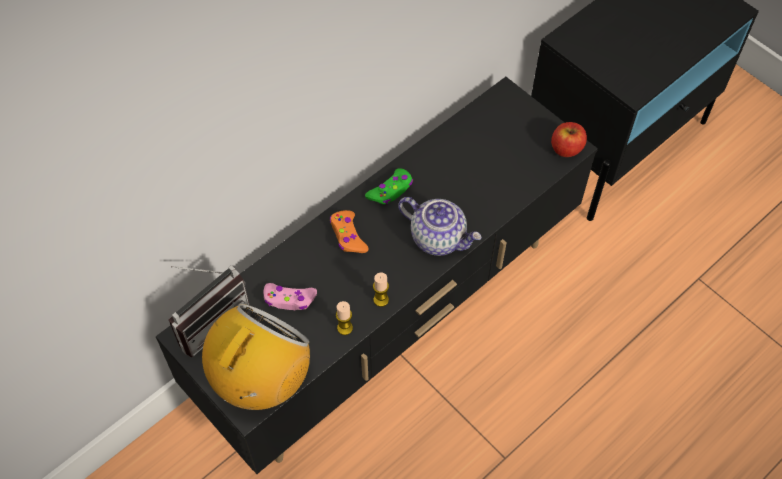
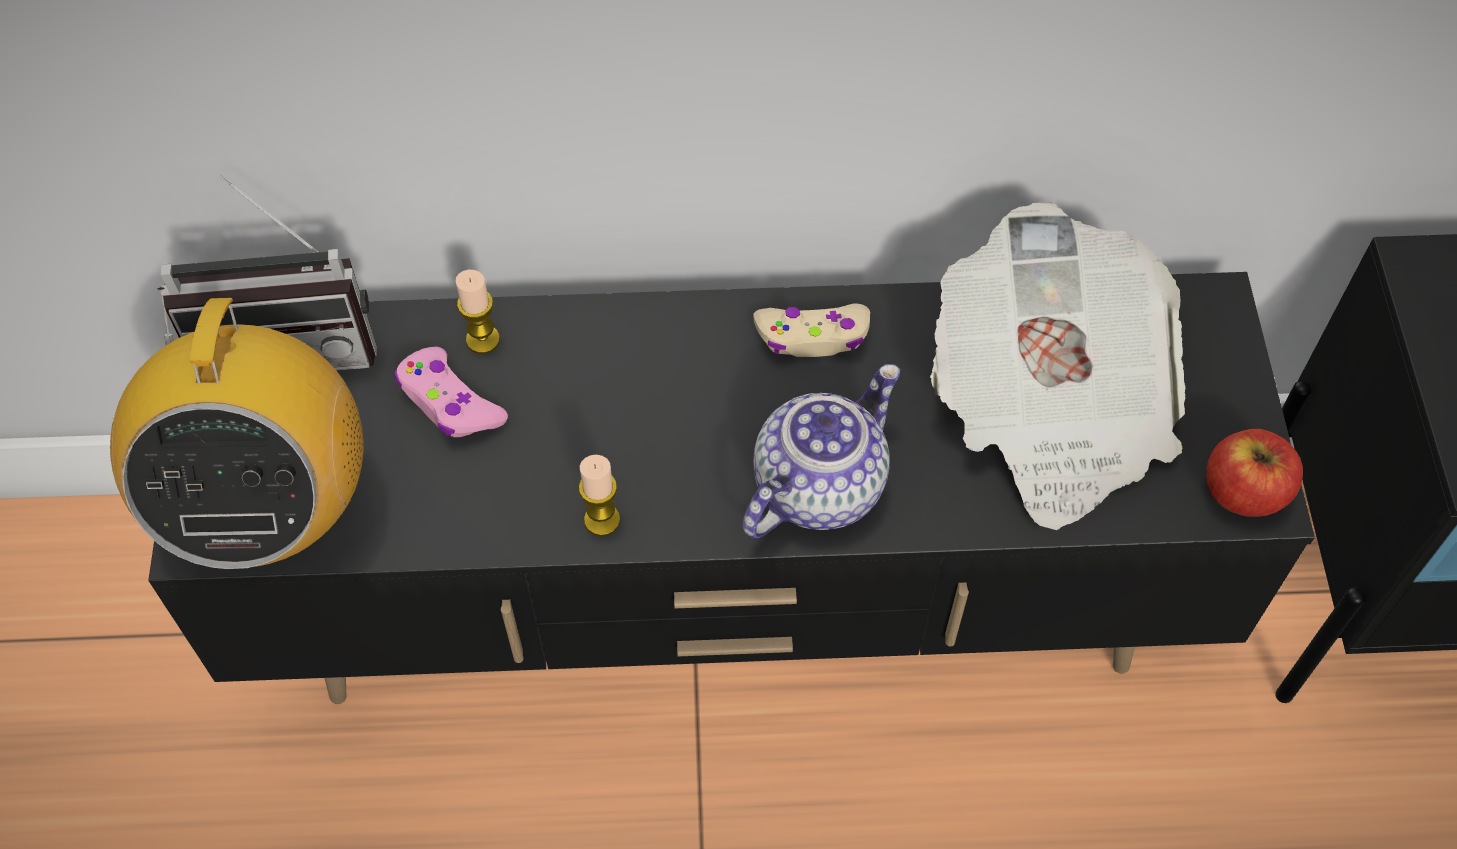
camera: 40 degrees right, 0 degrees up
radio [202,304,310,410] -> radio turned 105 degrees clockwise [110,287,364,569]
orange game controller [330,210,369,253] -> none
candle [336,301,353,335] -> candle moved to [455,270,500,354]
green game controller [365,168,413,205] -> beige game controller [753,303,870,357]
teapot [398,197,482,256] -> teapot turned 120 degrees counterclockwise [743,364,900,538]
none -> newspaper [930,202,1186,530]

